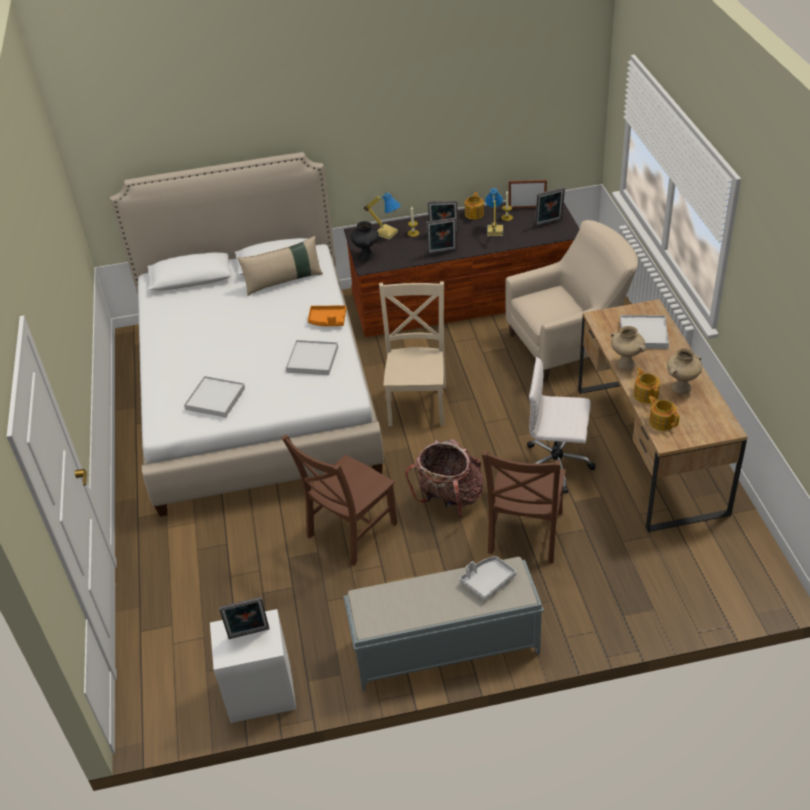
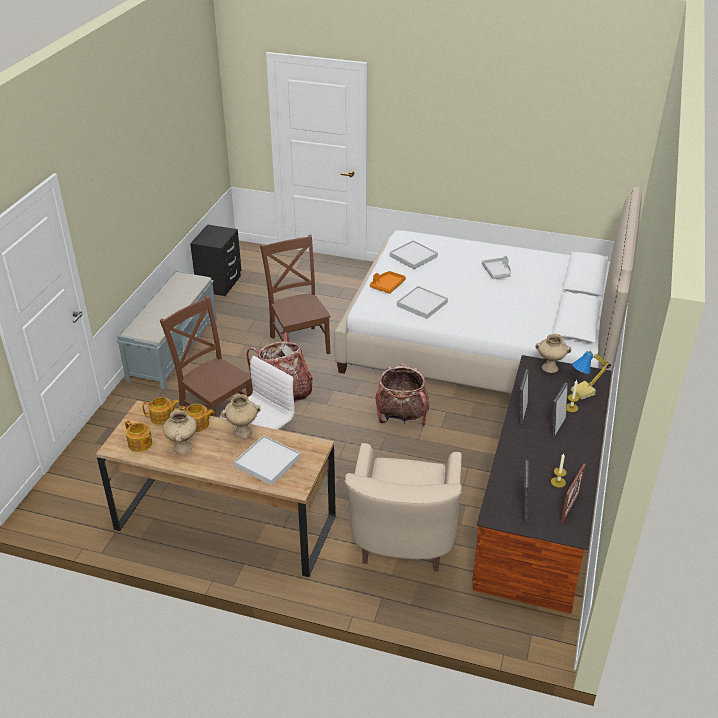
camera: 115 degrees right, 5 degrees down
white nightstand [210,609,297,723] -> black nightstand [190,224,241,296]
picture frame [219,597,269,639] -> none
beige pillow [237,236,323,296] -> none
orange tray [308,305,346,326] -> orange tray moved to [370,271,406,294]
black vase [351,221,379,261] -> beige vase [535,334,571,373]
beige chair [379,281,446,426] -> backpack [376,363,430,426]
grey tray [459,556,517,601] -> grey tray moved to [482,256,511,279]
teapot [465,192,484,219] -> teapot moved to [125,420,152,452]
table lamp [485,188,503,236] -> none

